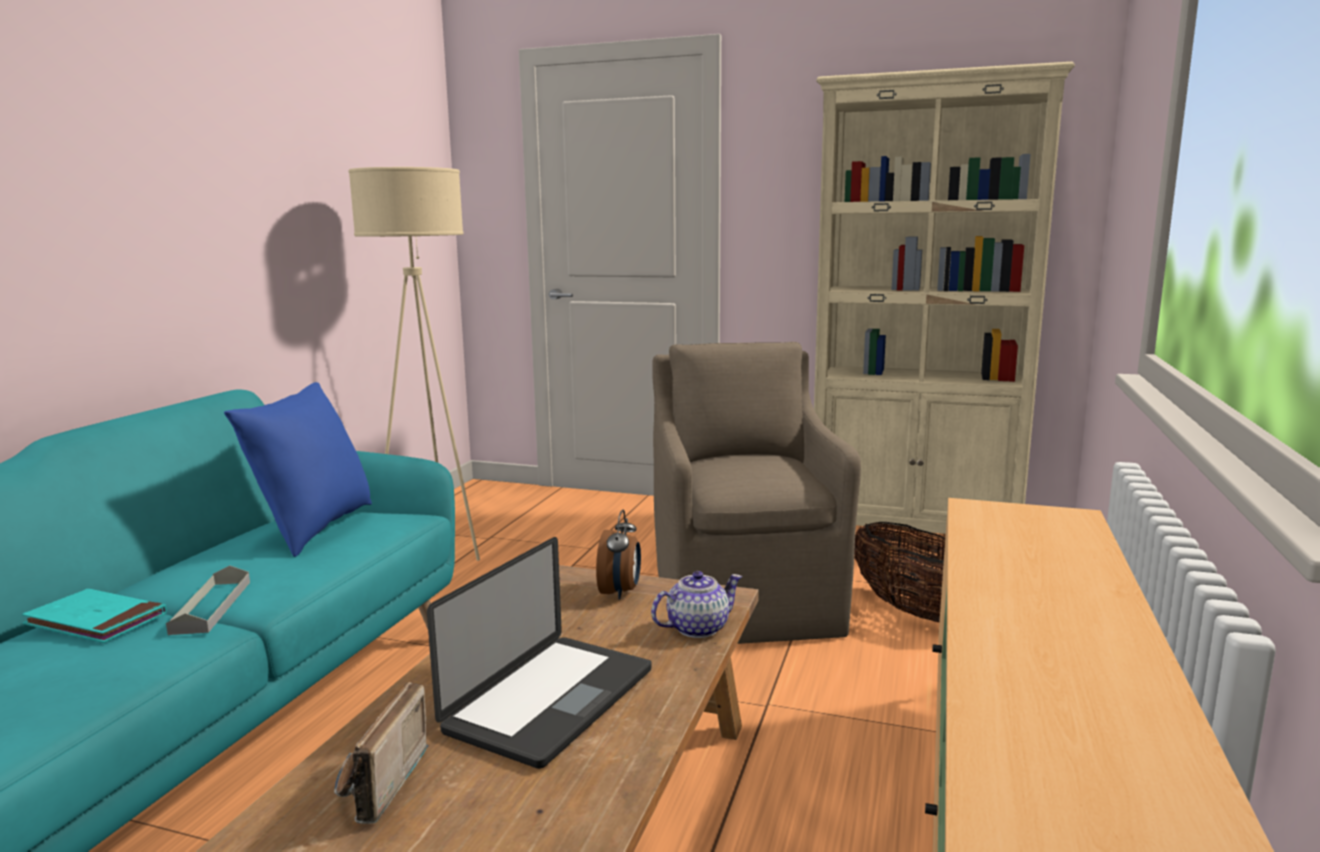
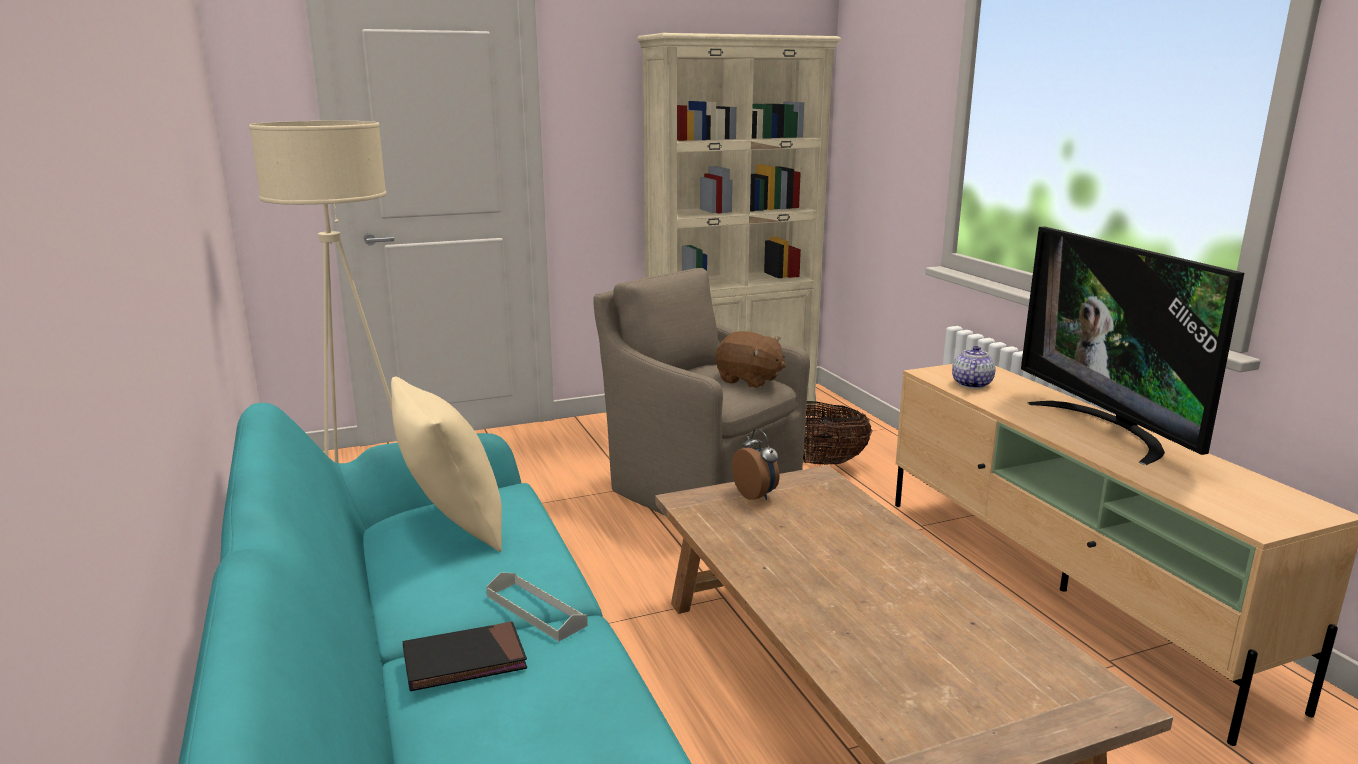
camera: 40 degrees left, 5 degrees up
turquoise book [22,589,167,643] -> black book [403,621,527,691]
blue pillow [224,382,372,557] -> beige pillow [391,377,502,552]
radio [334,682,429,824] -> none
laptop [427,537,651,769] -> none
teapot [651,571,742,638] -> teapot moved to [952,346,996,389]
none -> brown plush toy [716,331,786,388]
none -> television [1021,227,1244,465]

